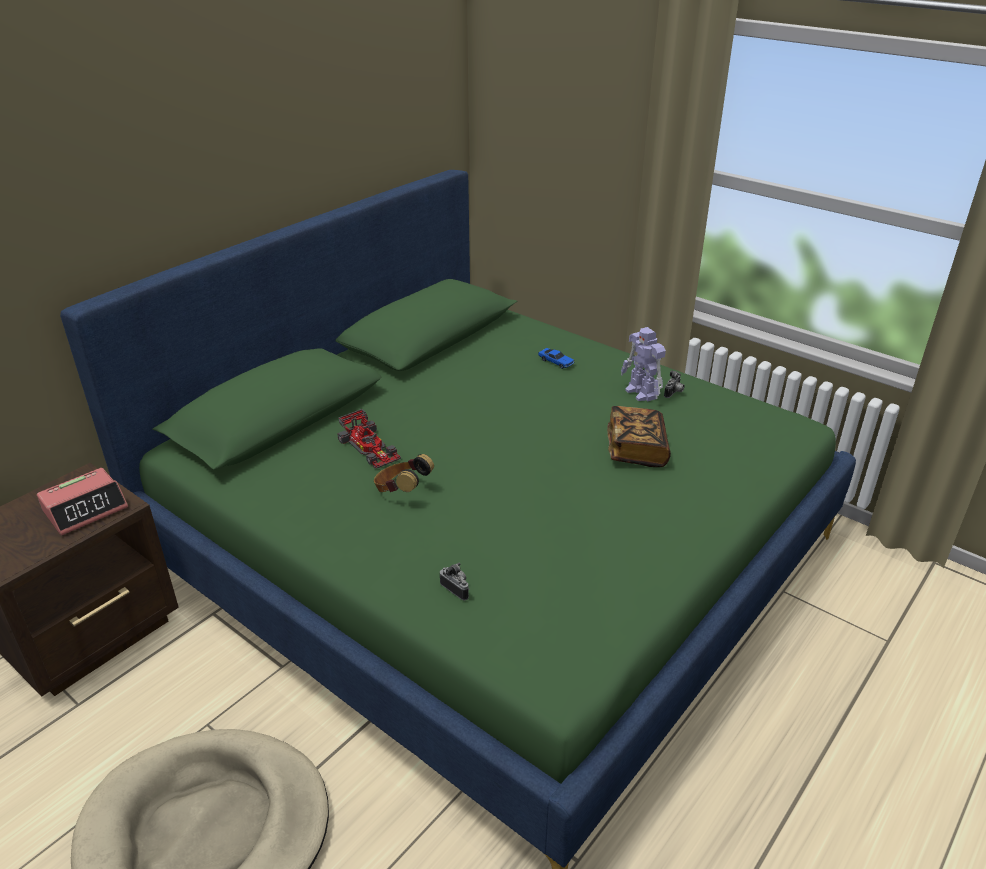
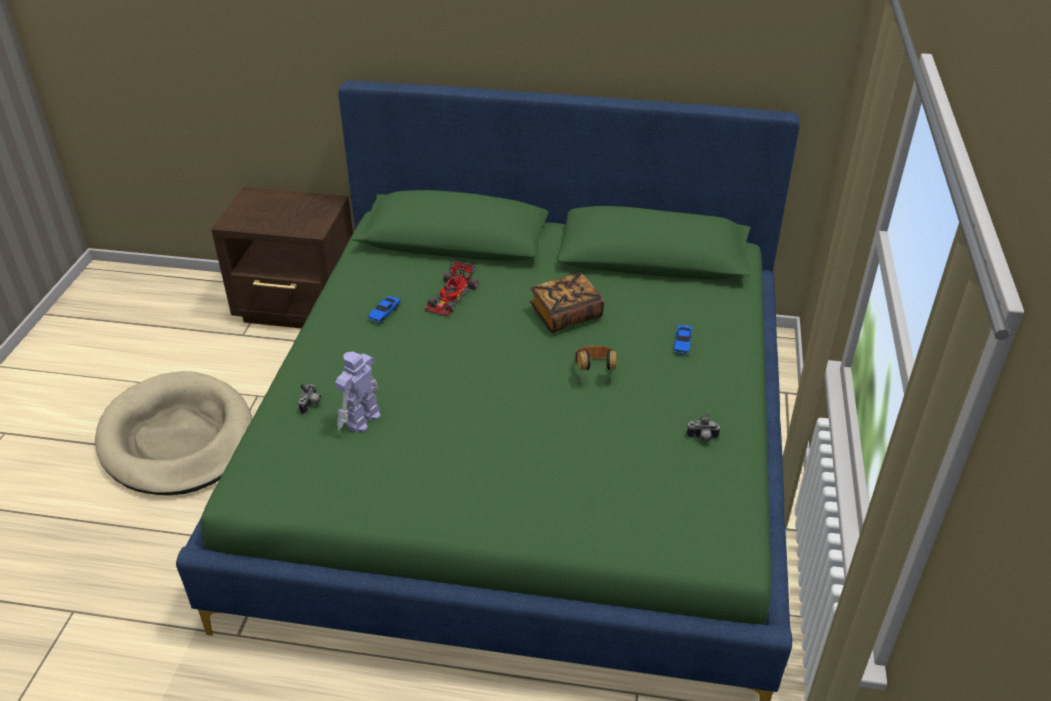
camera: 60 degrees right, 5 degrees up
alarm clock [37,468,128,536] -> none
headphones [374,454,434,492] -> headphones moved to [575,346,617,370]
book [607,406,671,467] -> book moved to [530,272,604,333]
toy robot [621,327,666,402] -> toy robot moved to [335,351,381,433]
none -> toy car [367,296,401,323]

